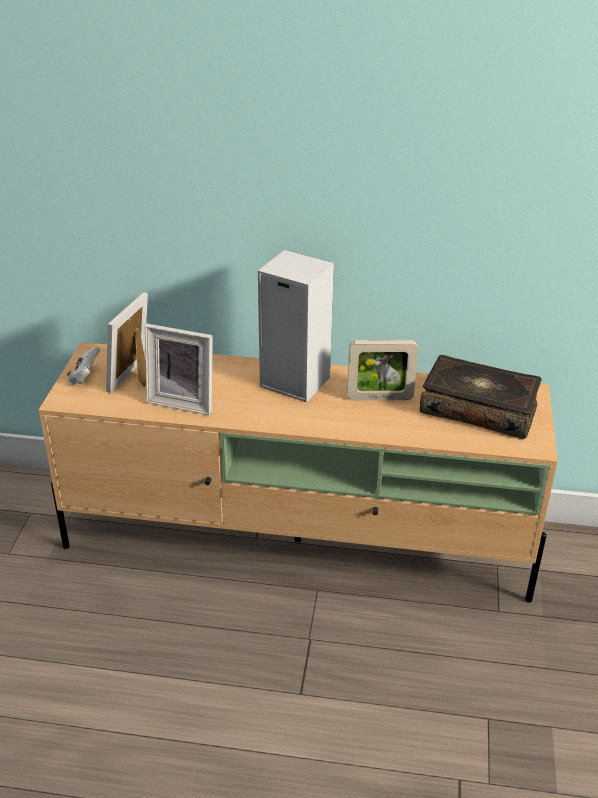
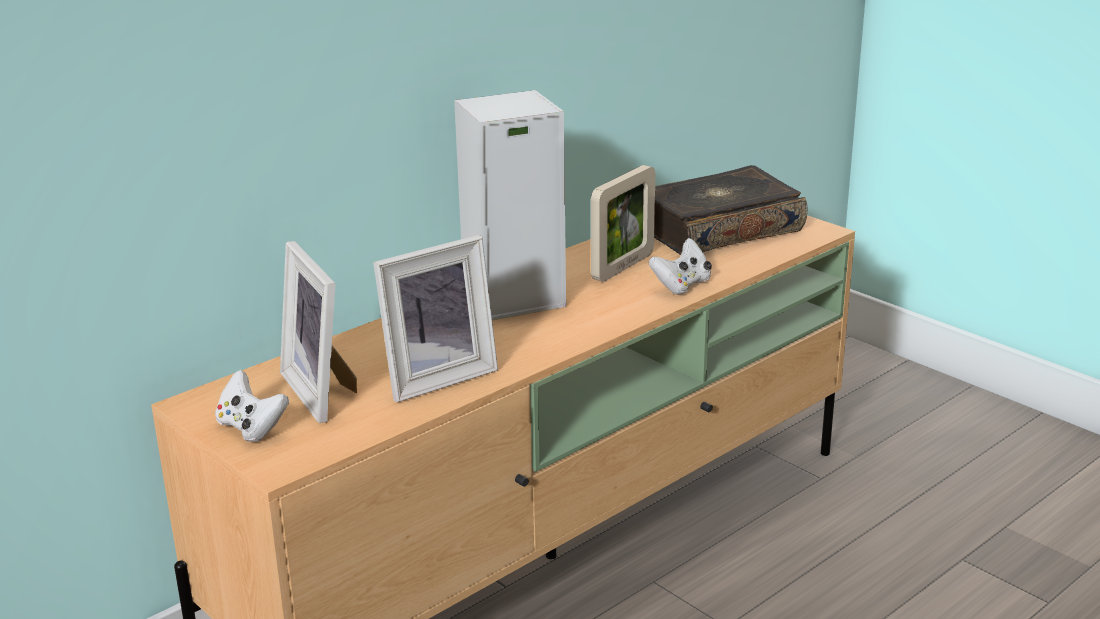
camera: 50 degrees left, 10 degrees down
none -> white game controller [649,238,712,295]

